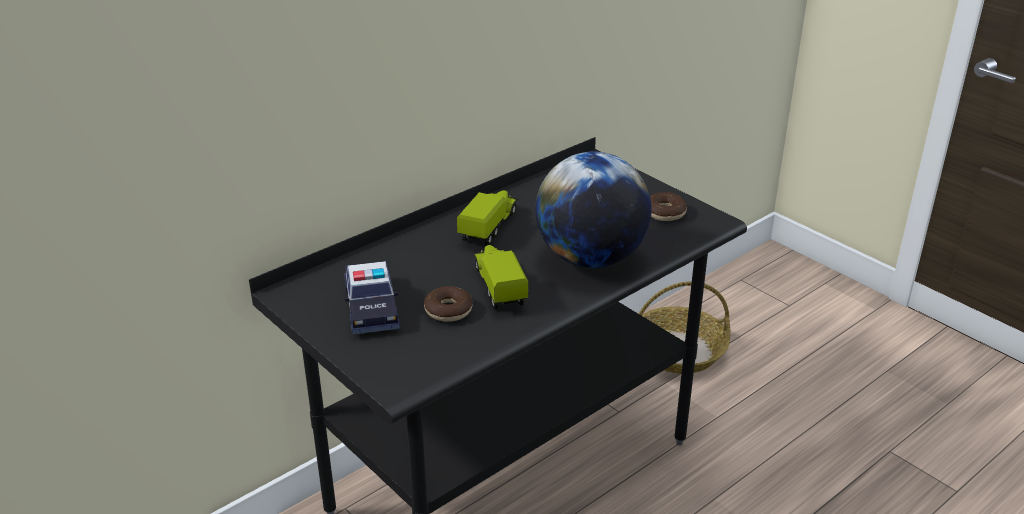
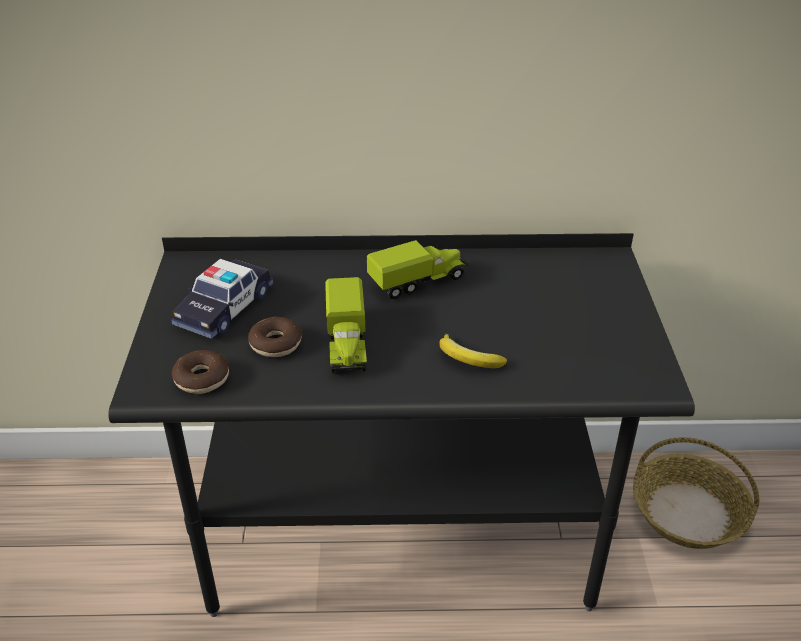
camera: 40 degrees right, 5 degrees up
toy truck [474,245,528,309] -> toy truck turned 150 degrees clockwise [325,277,367,373]
globe [535,152,651,268] -> banana [439,334,507,368]
donut [650,192,687,221] -> donut moved to [172,350,229,394]

